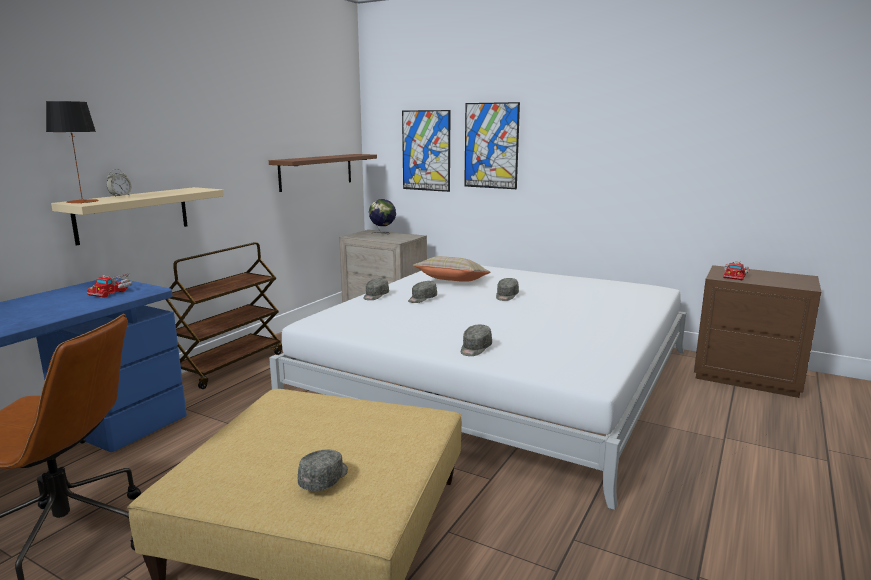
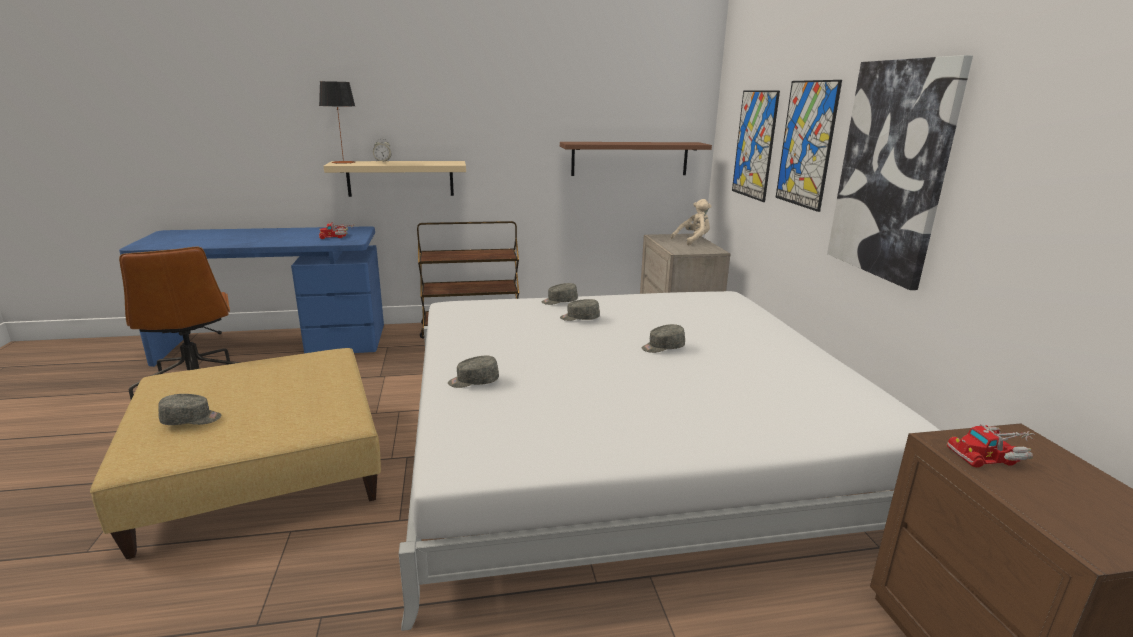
camera: 50 degrees right, 5 degrees up
globe [369,199,396,234] -> beige plush toy [671,199,712,246]
beige pillow [413,256,491,282] -> none
none -> picture [827,55,973,290]

